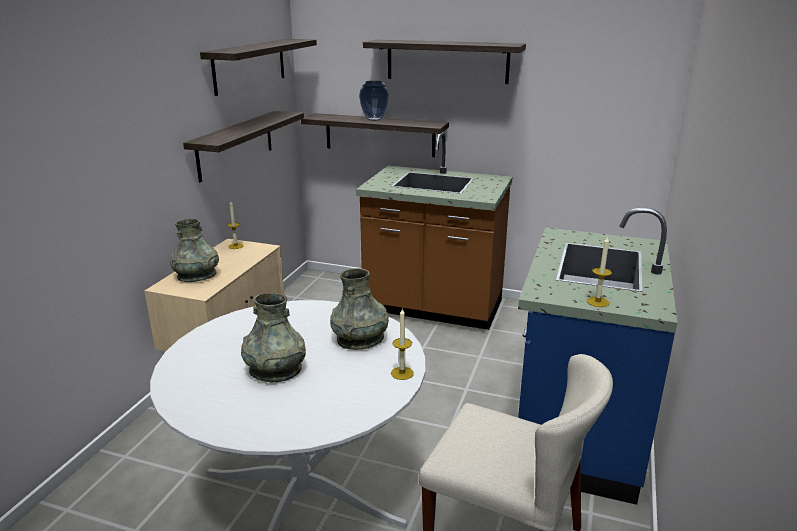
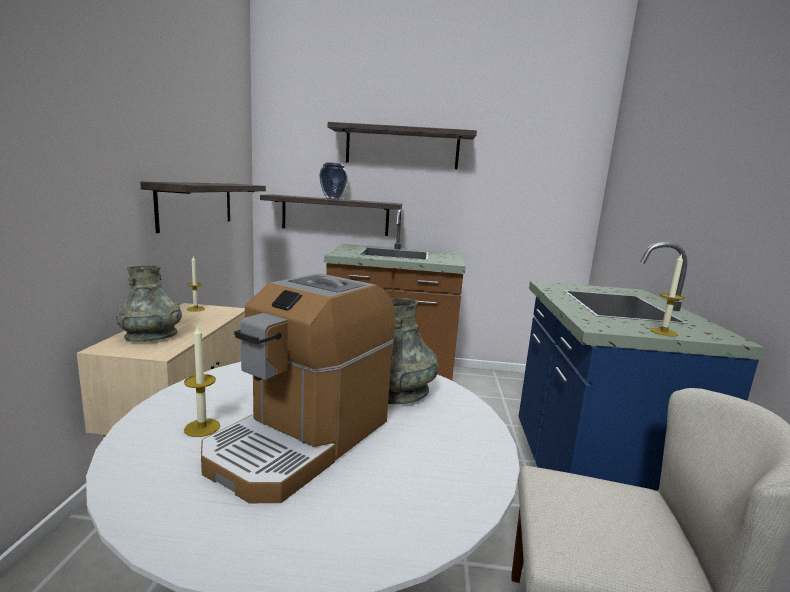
camera: 15 degrees left, 10 degrees down
shelf [200,39,317,96] -> none
grey vase [241,293,306,382] -> coffee machine [201,273,396,503]
candle [391,307,414,380] -> candle moved to [184,324,220,437]

